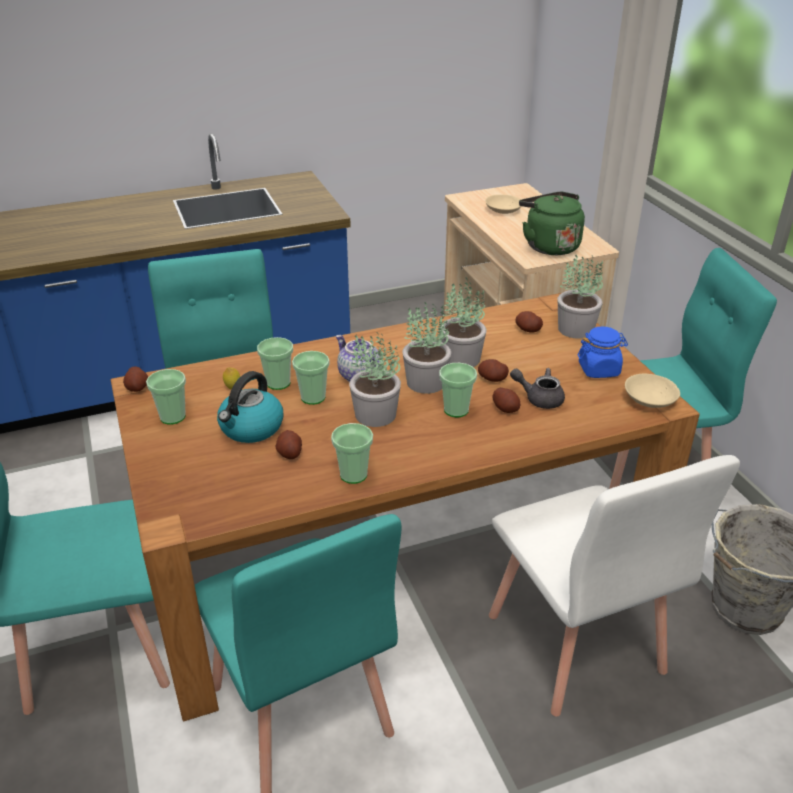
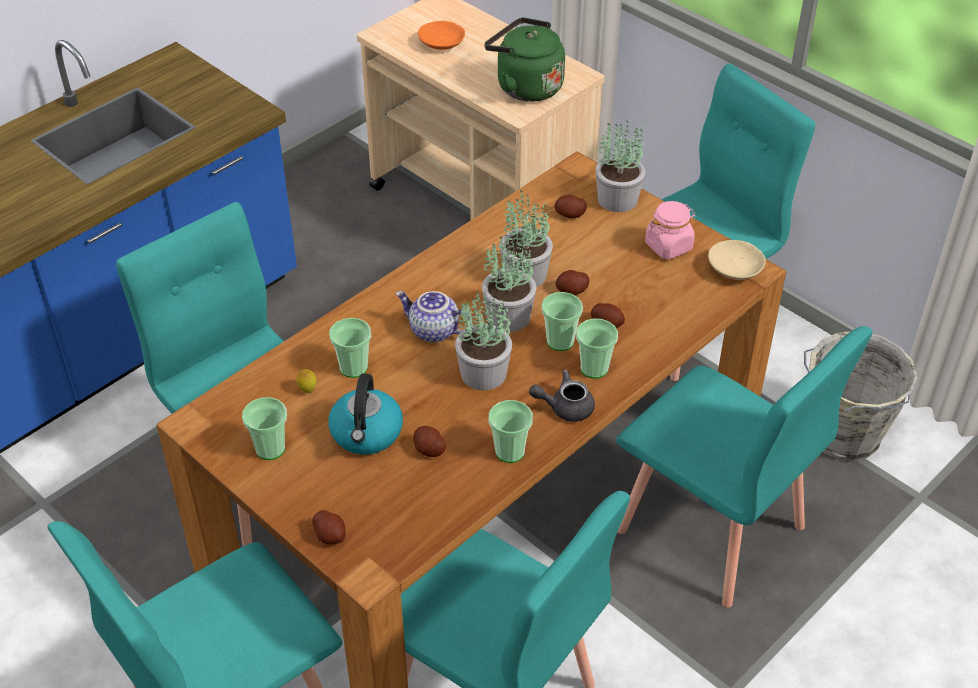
camera: 25 degrees left, 10 degrees up
potato [123,367,148,392] -> potato moved to [312,510,346,545]
cup [292,351,329,405] -> cup moved to [576,319,618,378]
beige bowl [485,195,521,214] -> orange bowl [418,21,465,50]
white chair [489,455,740,717] -> turquoise chair [616,326,873,608]
grey teapot [510,368,565,409] -> grey teapot moved to [529,369,595,422]
blue jar [578,326,628,378] -> pink jar [645,201,695,260]

